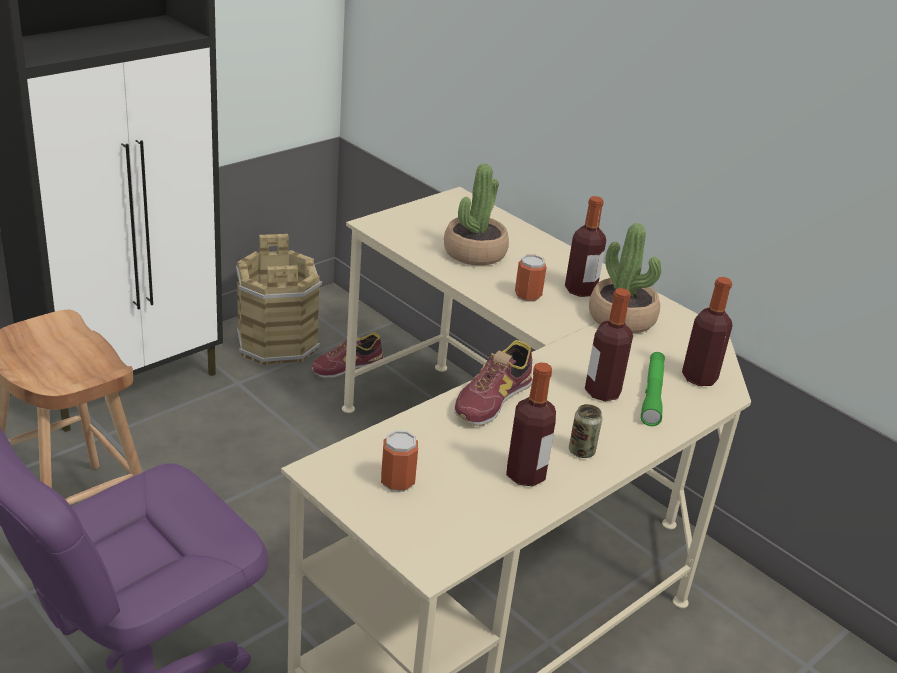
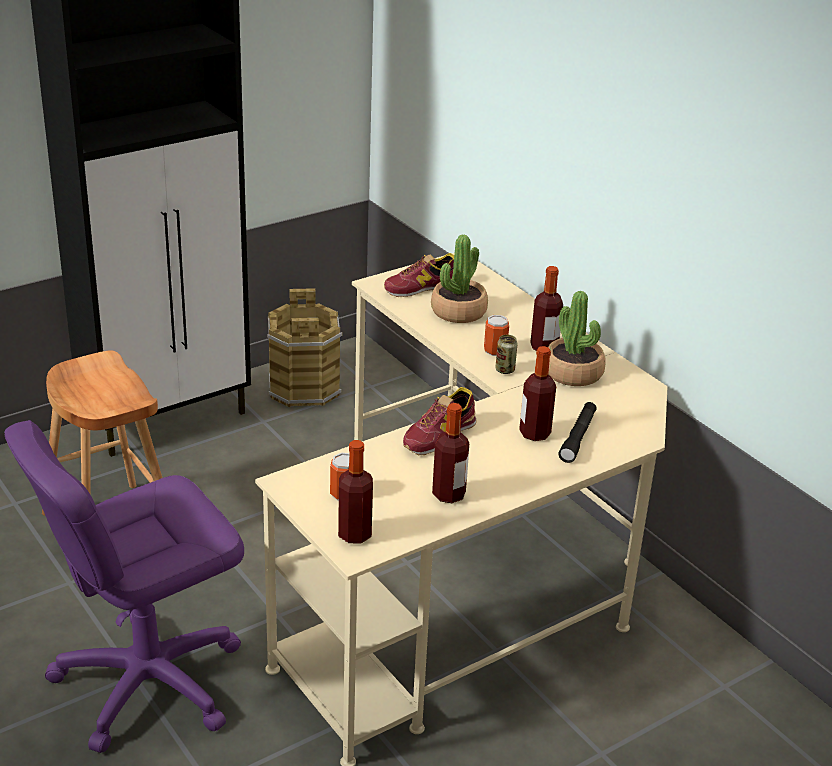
camera: 10 degrees right, 0 degrees up
shoe [312,332,384,378] -> shoe moved to [384,253,454,297]
can [569,404,603,458] -> can moved to [495,335,518,374]
green flashlight [641,352,665,426] -> black flashlight [558,402,596,463]
bottle [682,277,732,386] -> bottle moved to [338,440,373,543]

